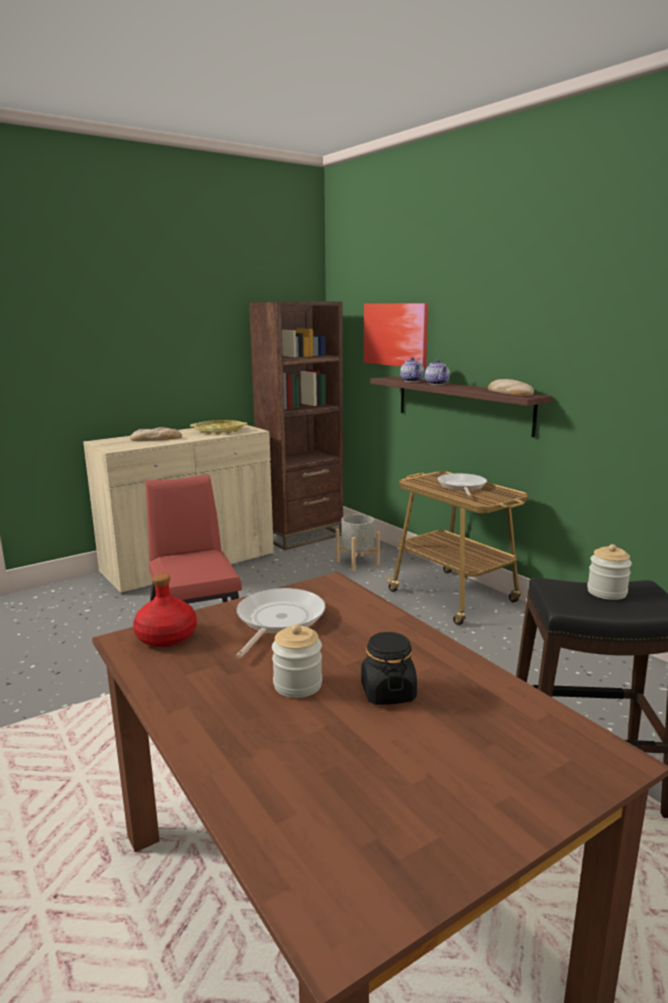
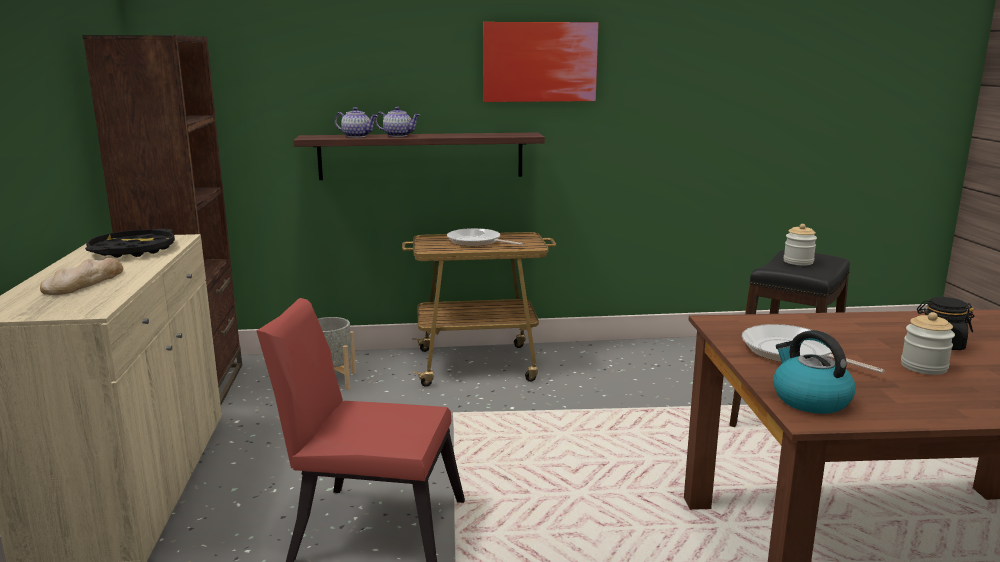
camera: 60 degrees left, 0 degrees up
red bottle [133,573,197,647] -> kettle [773,330,855,414]
yellow tray [190,420,247,435] -> black tray [85,229,175,258]
picture [364,303,429,369] -> picture moved to [483,22,599,102]
bread [488,379,534,396] -> none

